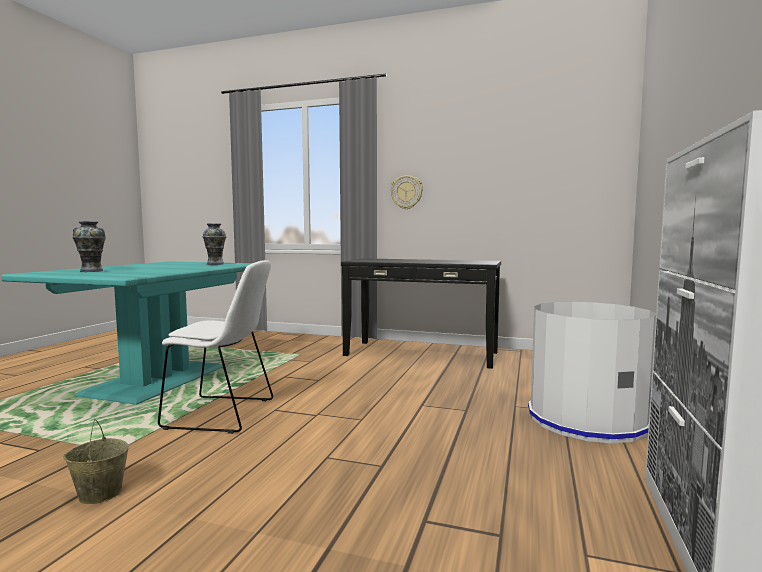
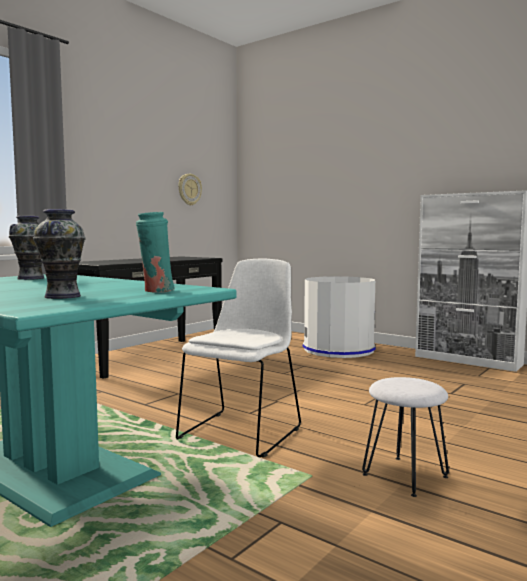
camera: 70 degrees left, 0 degrees up
beige bucket [63,419,129,504] -> white stool [362,377,449,497]
wall clock [390,175,423,209] -> wall clock moved to [178,174,202,206]
none -> turquoise vase [136,212,175,293]

